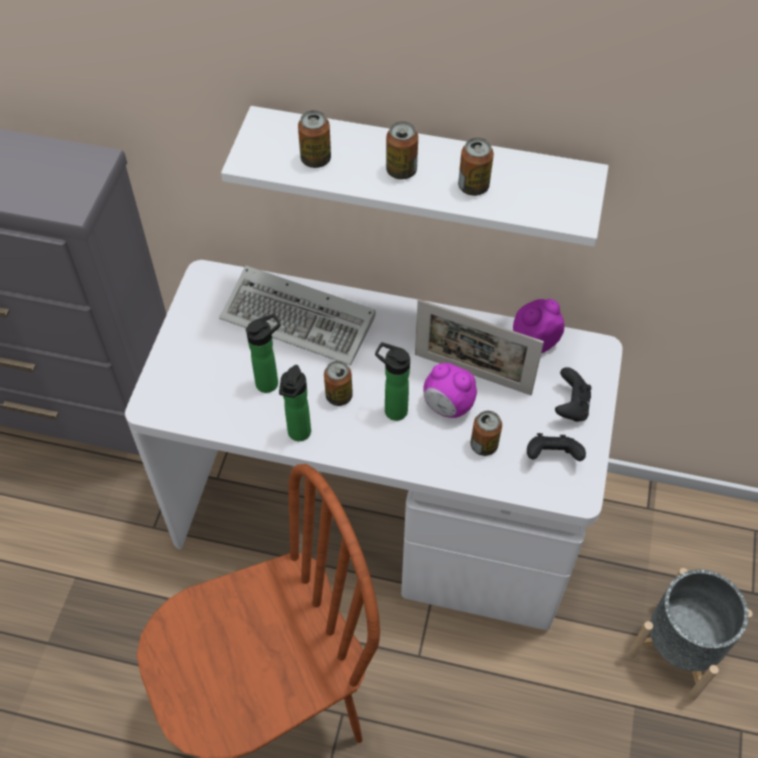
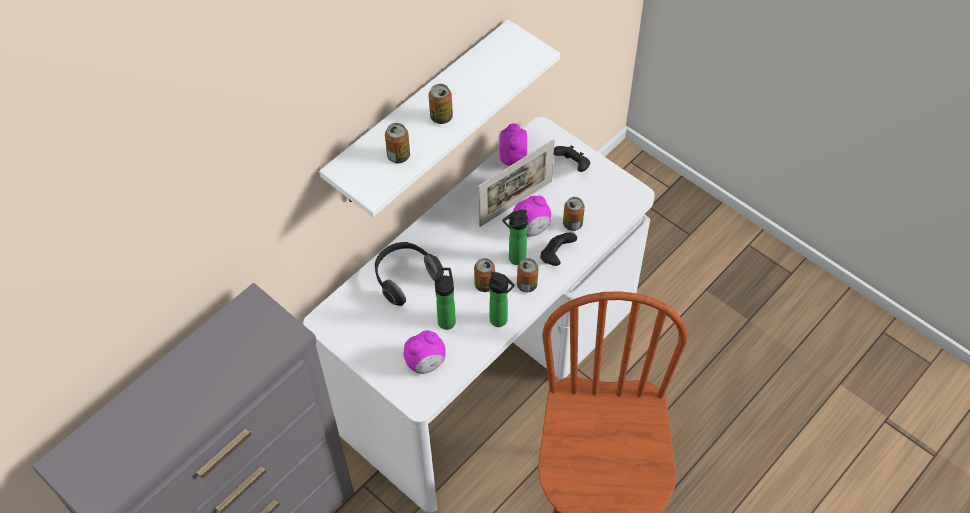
camera: 60 degrees left, 0 degrees up
keyboard [219,266,376,366] -> headphones [375,242,444,306]
can [458,137,494,196] -> can moved to [517,258,539,292]
black game controller [527,433,586,461] -> black game controller moved to [540,233,577,266]
grey planter [627,568,753,701] -> none
none -> alarm clock [403,330,446,374]

